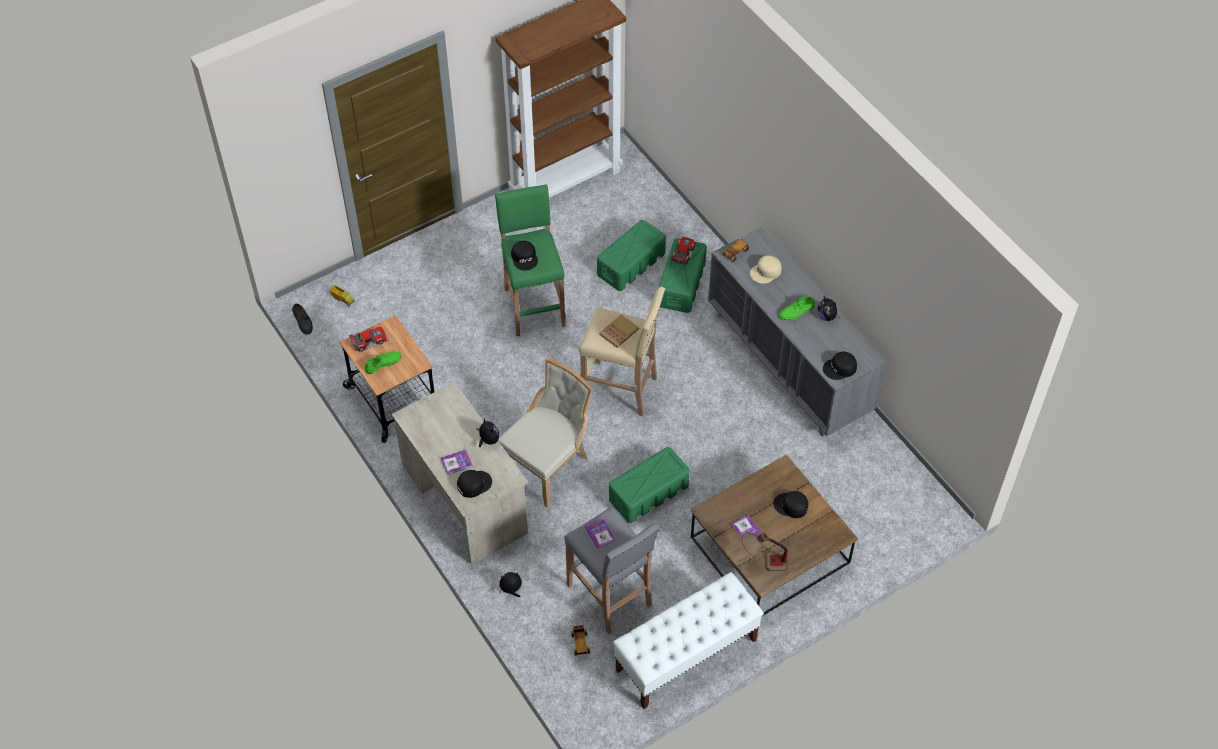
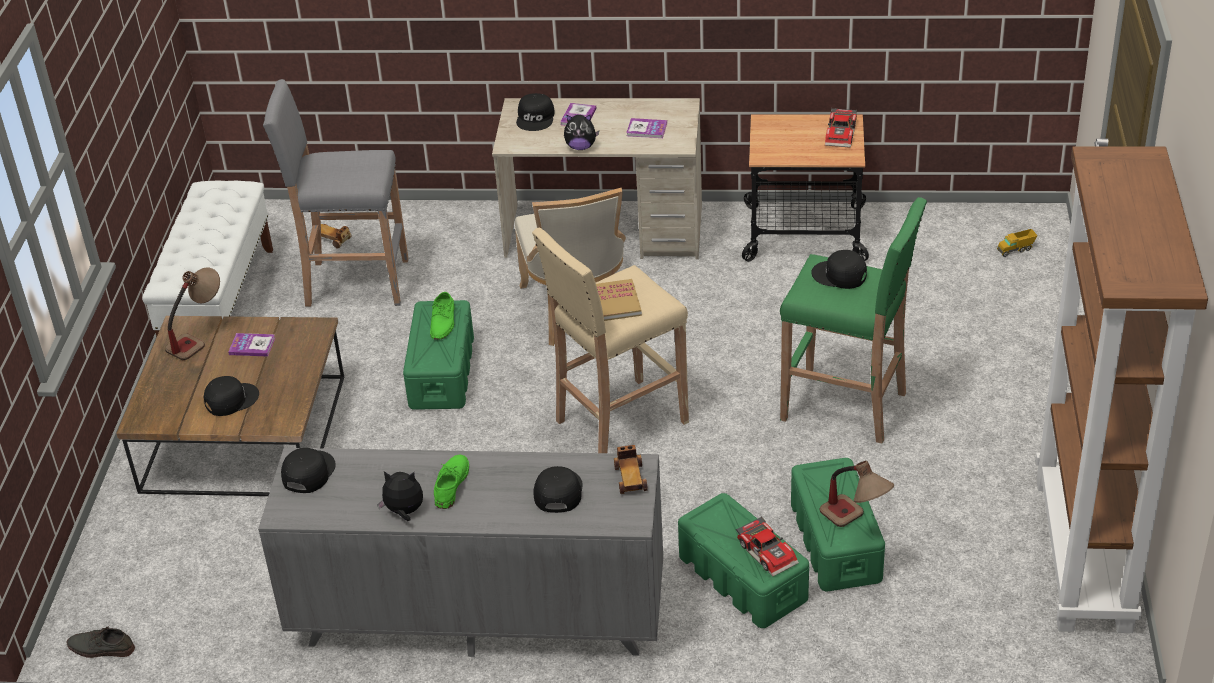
camera: 130 degrees right, 15 degrees down
grey shoe [292,303,313,335] -> grey shoe moved to [67,626,135,658]
green shoe [364,352,402,374] -> green shoe moved to [430,292,455,340]
plush toy [499,572,522,597] -> none
book [585,519,616,549] -> book moved to [626,118,667,138]
beige cap [750,255,782,284] -> black cap [534,466,583,513]
none -> table lamp [819,461,894,527]

